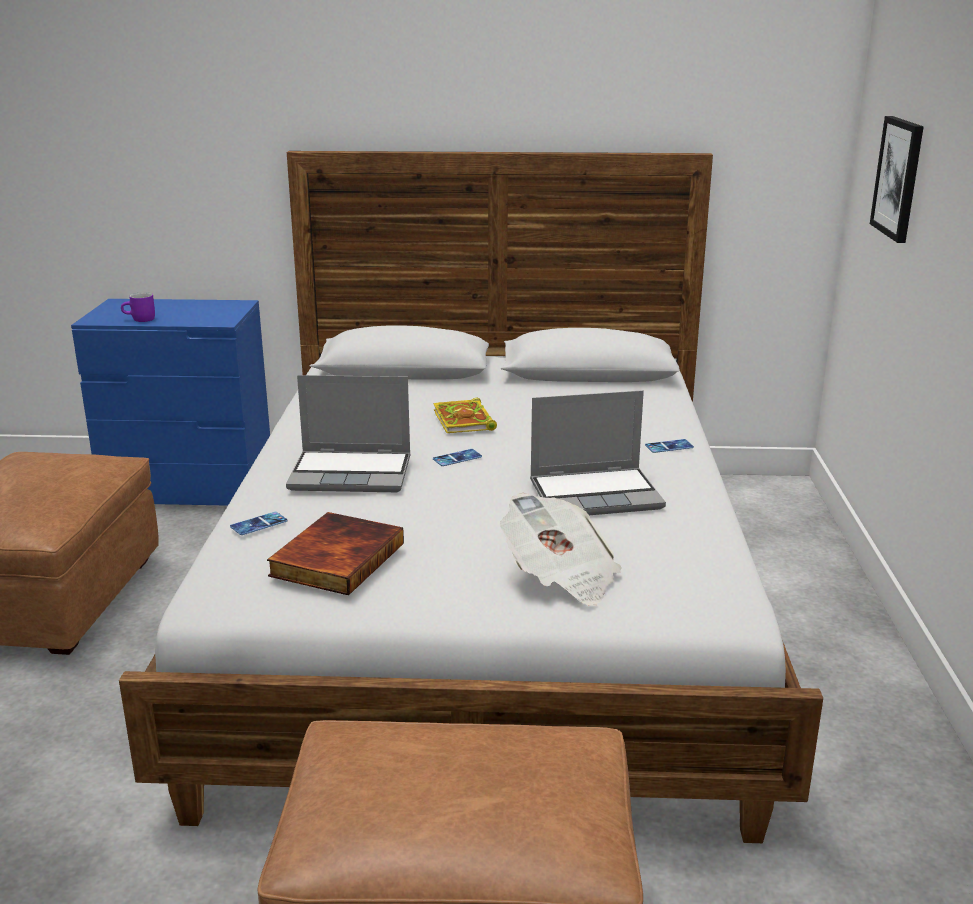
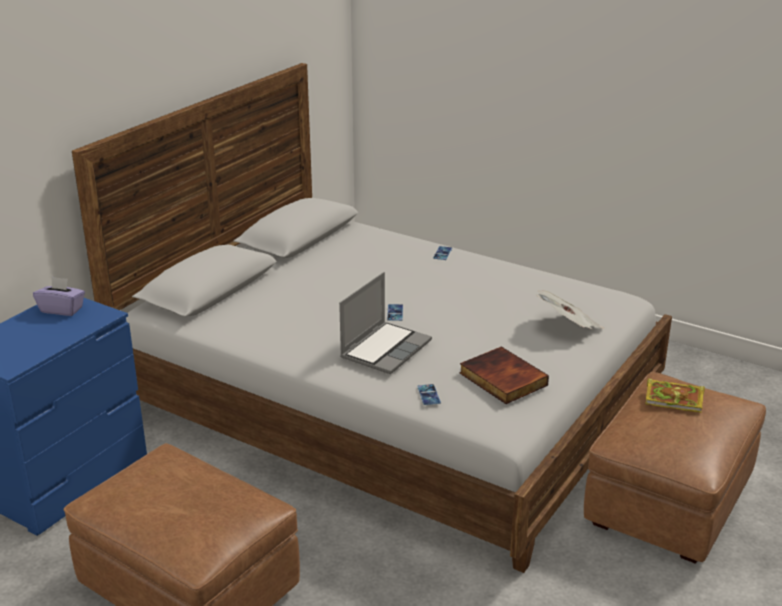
camera: 60 degrees left, 5 degrees up
purple mug [121,292,155,322] -> none
book [433,398,497,433] -> book moved to [645,378,705,413]
laptop [530,390,666,515] -> none
picture [870,116,924,243] -> none
none -> purple tissue box [33,276,85,316]

